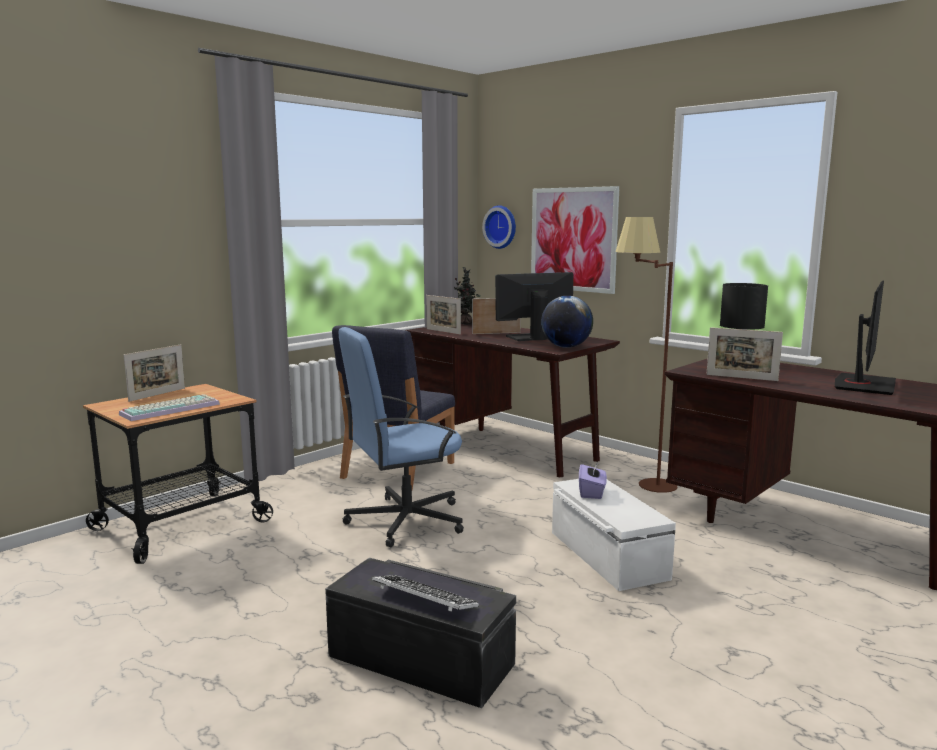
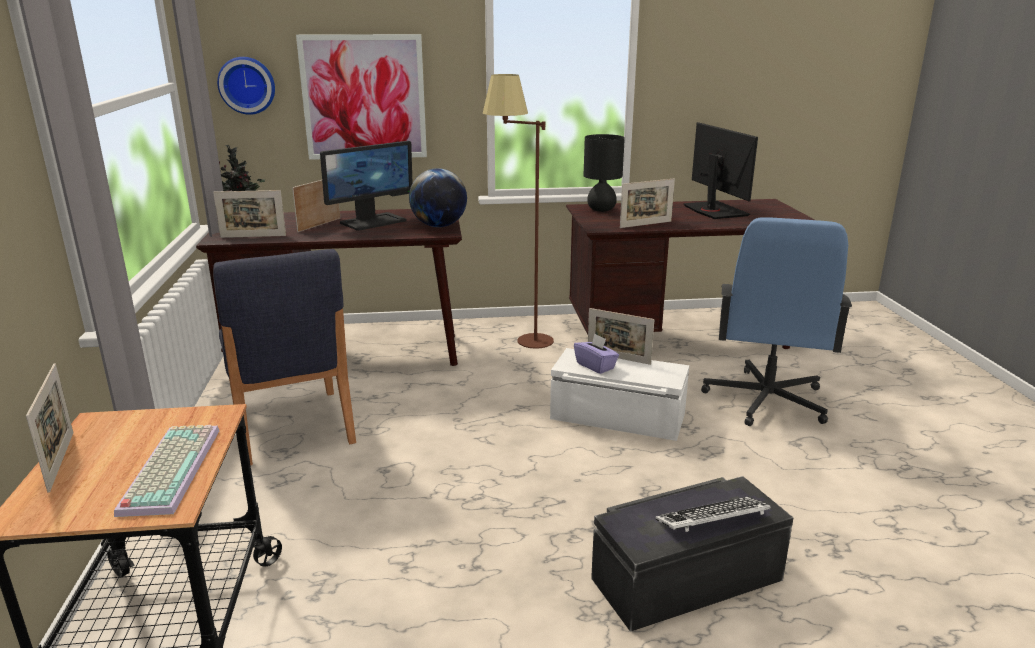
camera: 50 degrees left, 10 degrees up
blue office chair [338,327,464,547] -> blue office chair moved to [701,217,852,426]
monitor [495,272,573,341] -> monitor turned 150 degrees counterclockwise [320,141,412,231]
none -> picture frame [588,308,655,365]

